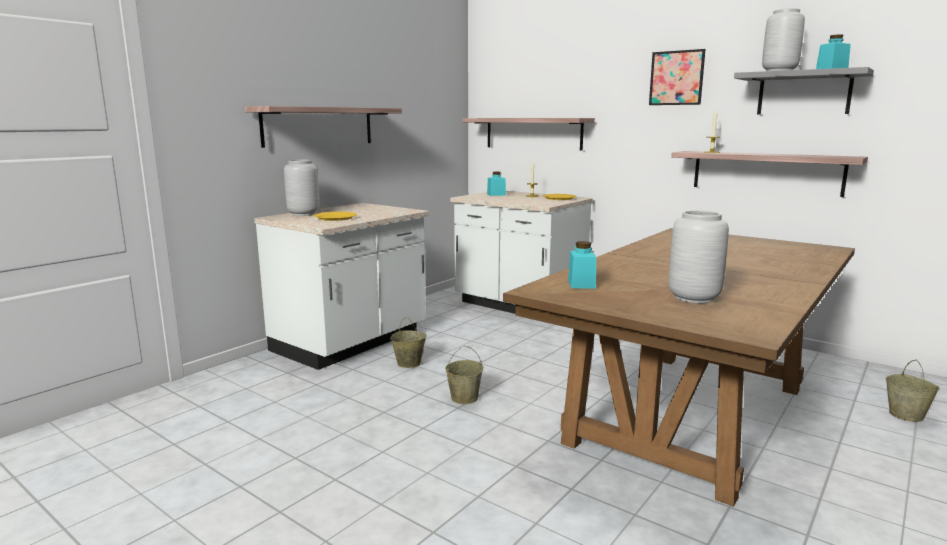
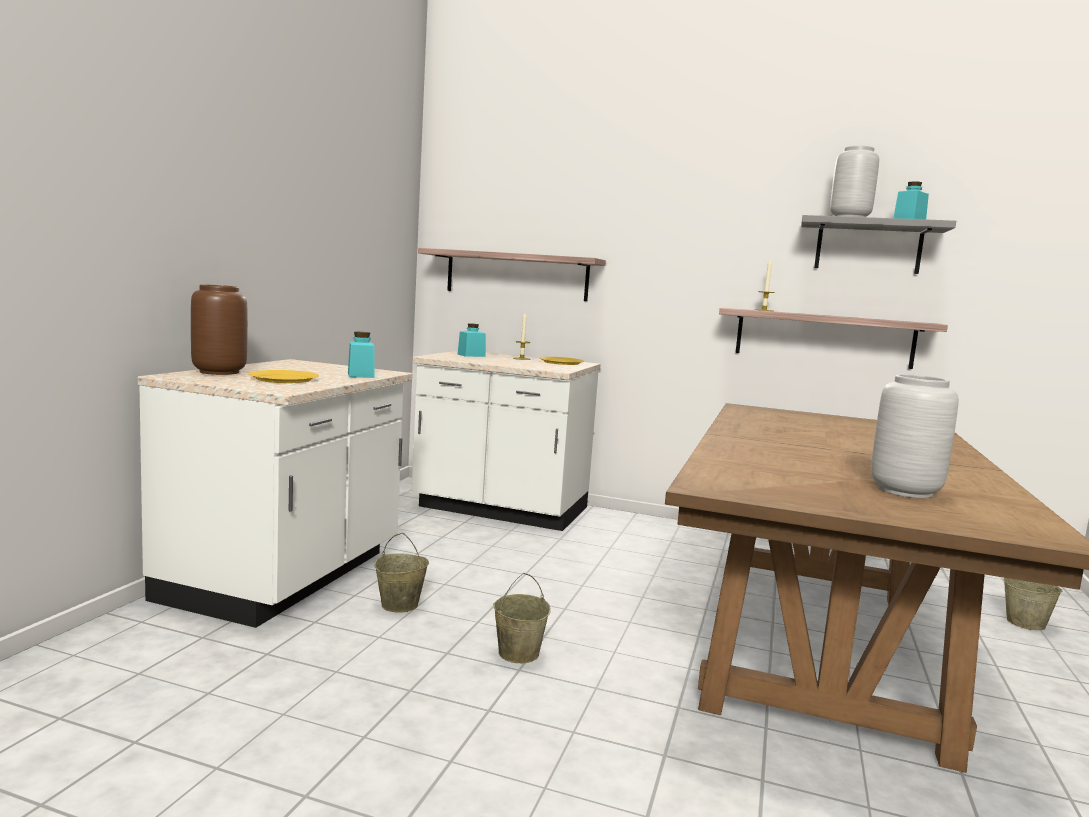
camera: 20 degrees left, 5 degrees down
shelf [245,106,402,148] -> none
grey vase [284,160,319,216] -> brown vase [191,284,248,375]
turquoise jar [568,241,596,289] -> turquoise jar moved to [348,332,374,378]
picture [649,49,705,105] -> none

